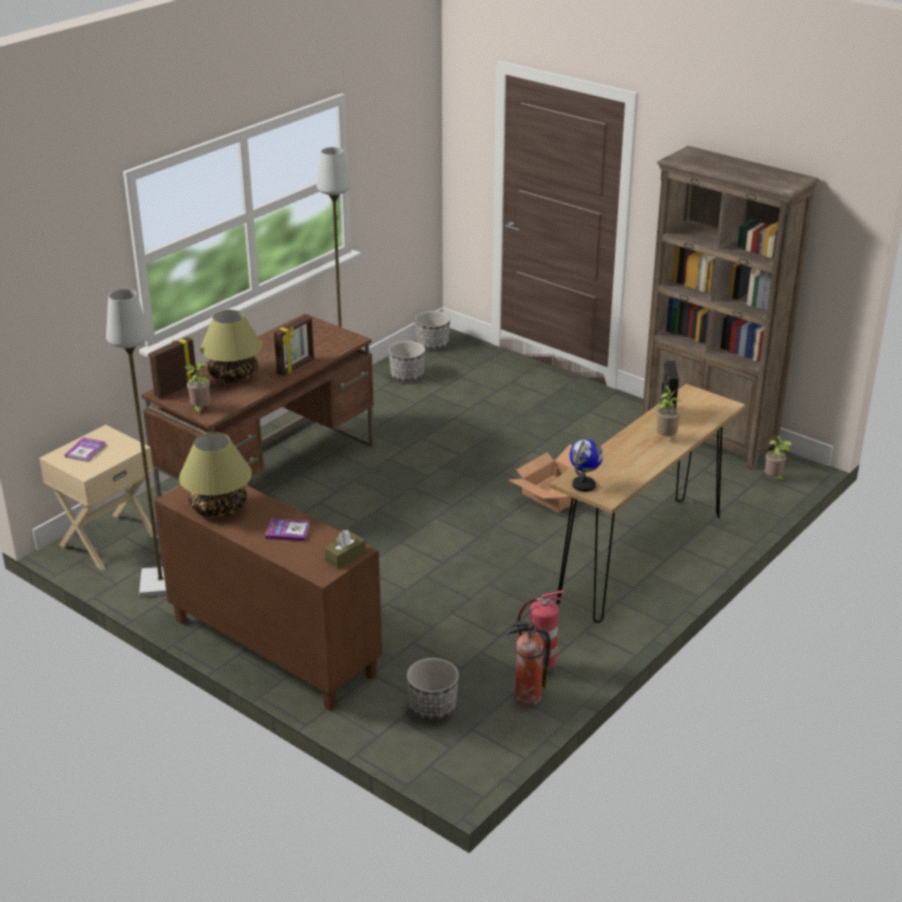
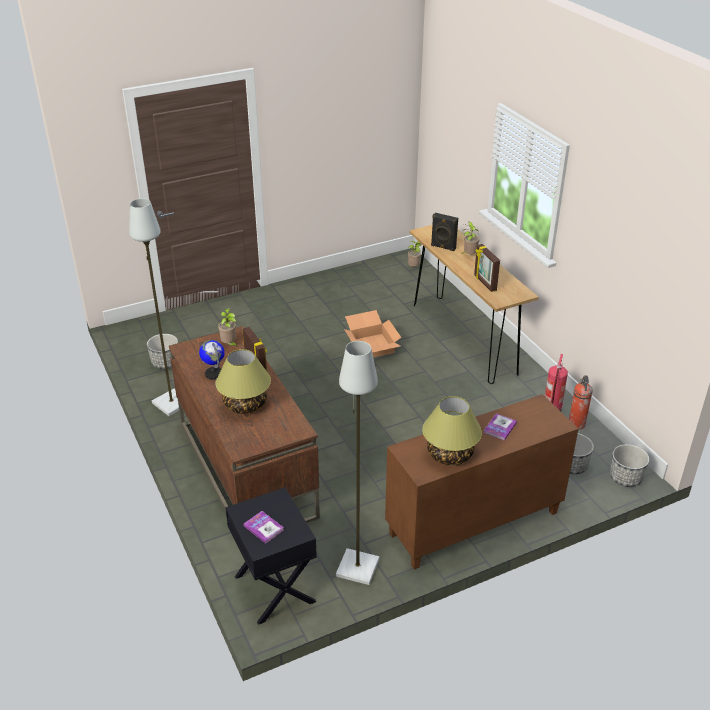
camera: 65 degrees left, 5 degrees up
beige nightstand [39,425,158,570] -> black nightstand [226,487,317,625]
picture frame [149,337,197,398] -> picture frame moved to [474,244,500,292]
potted plant [184,362,210,416] -> potted plant moved to [218,308,237,347]
brown tissue box [324,530,366,569] -> none
planter [415,311,450,350] -> planter moved to [610,444,649,487]
globe [570,439,603,492] -> globe moved to [199,340,225,380]
brown bookcase [642,146,820,470] -> none

